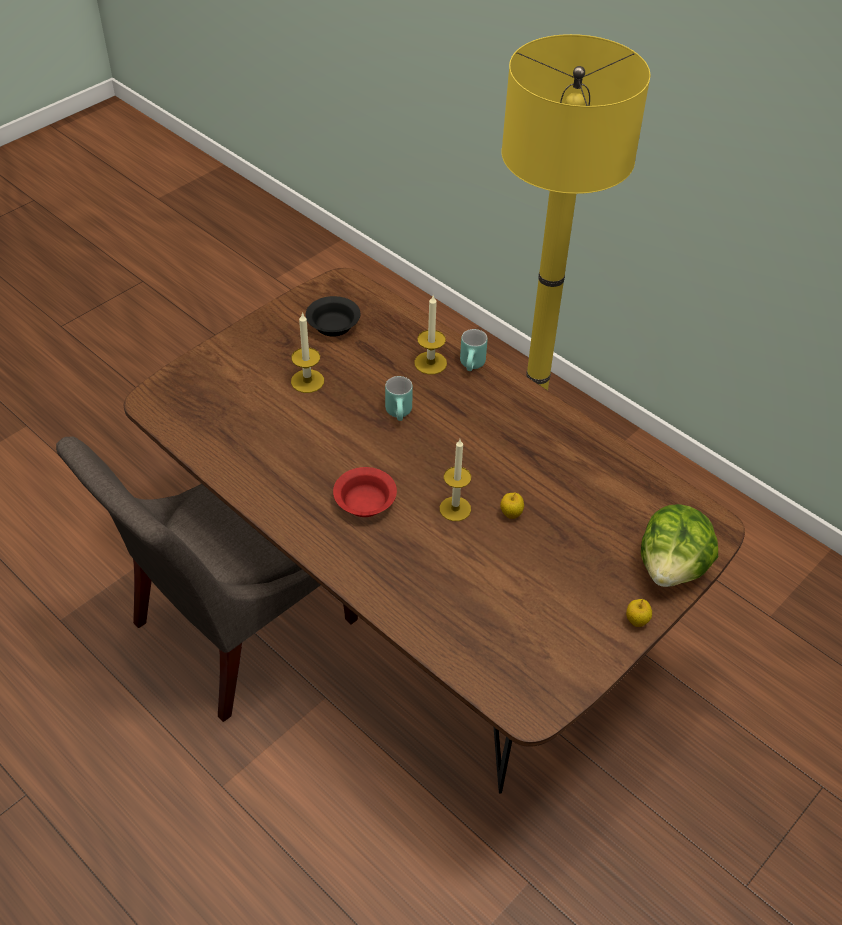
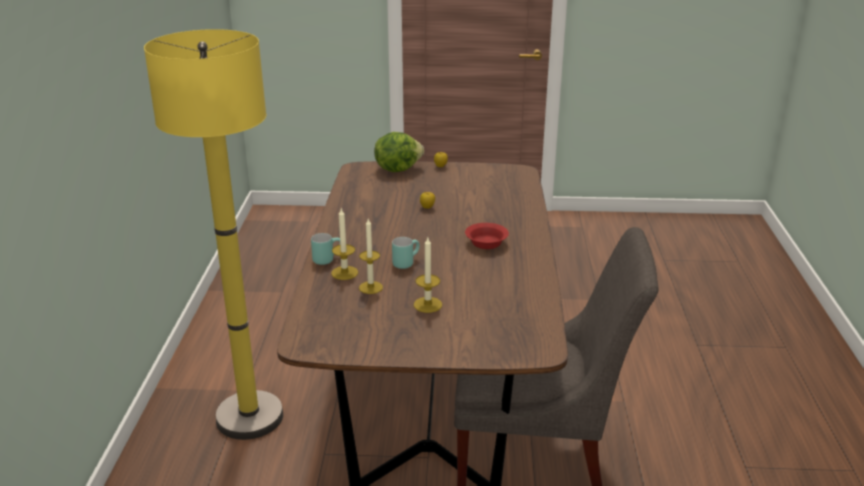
camera: 130 degrees left, 20 degrees down
black bowl [305,296,360,337] -> none
candle [440,439,471,521] -> candle moved to [359,219,383,294]

